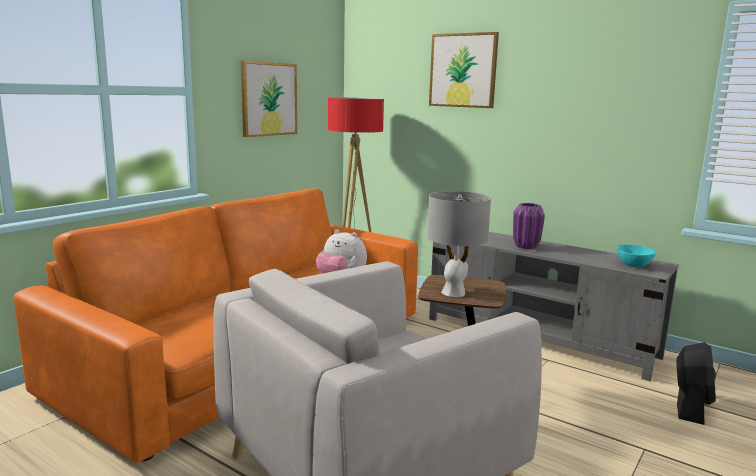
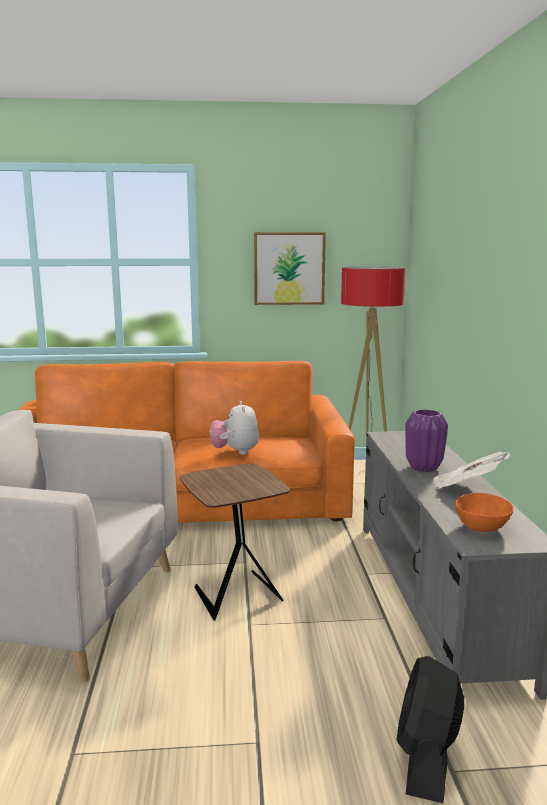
camera: 50 degrees right, 0 degrees up
grey table lamp [427,191,491,297] -> none
picture [429,32,499,108] -> none
turquoise bowl [617,245,656,268] -> orange bowl [455,493,514,532]
black fan [676,342,716,425] -> black fan turned 120 degrees clockwise [397,656,464,803]
none -> newspaper [433,451,510,489]

